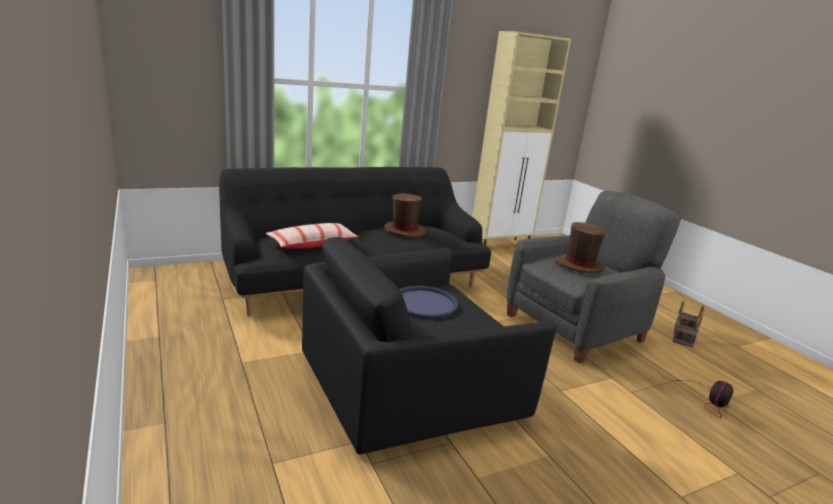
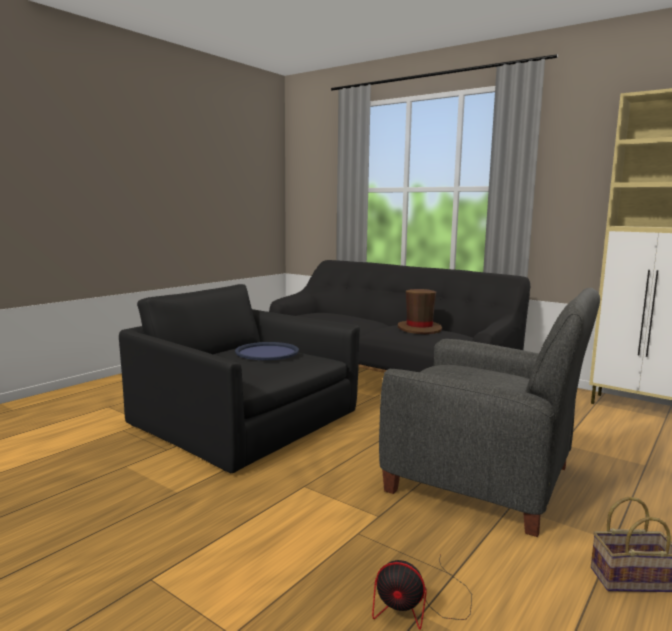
camera: 65 degrees right, 10 degrees down
pillow [266,223,359,249] -> none
brown hat [555,222,606,274] -> none

